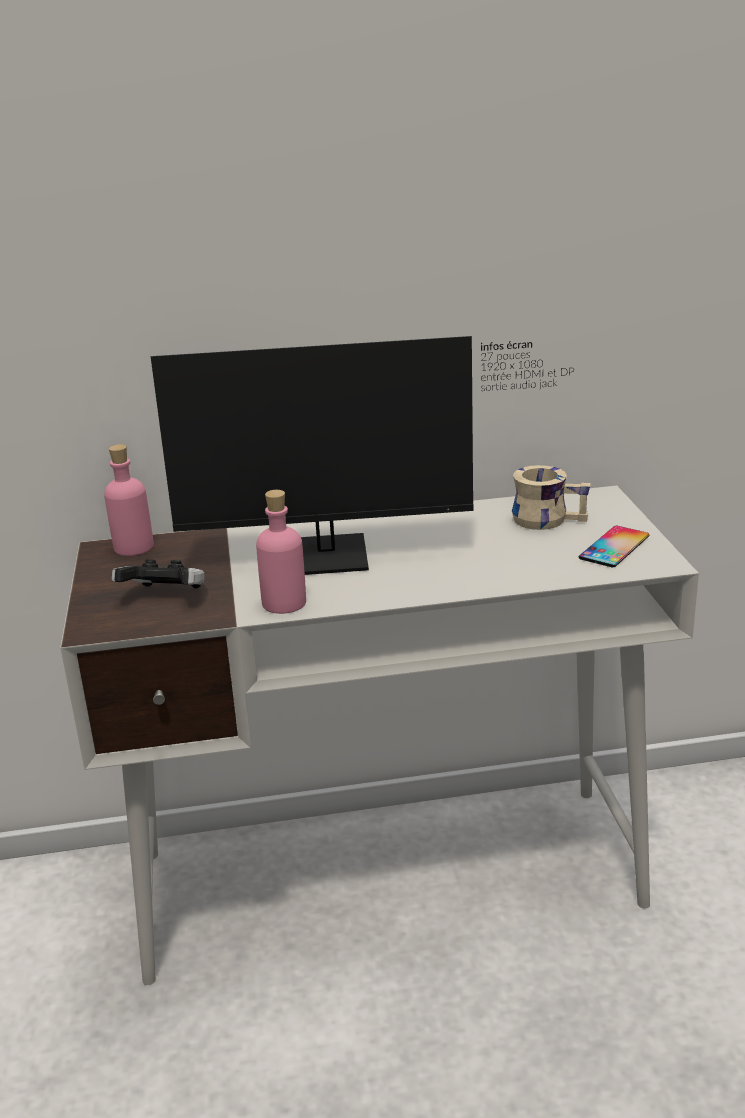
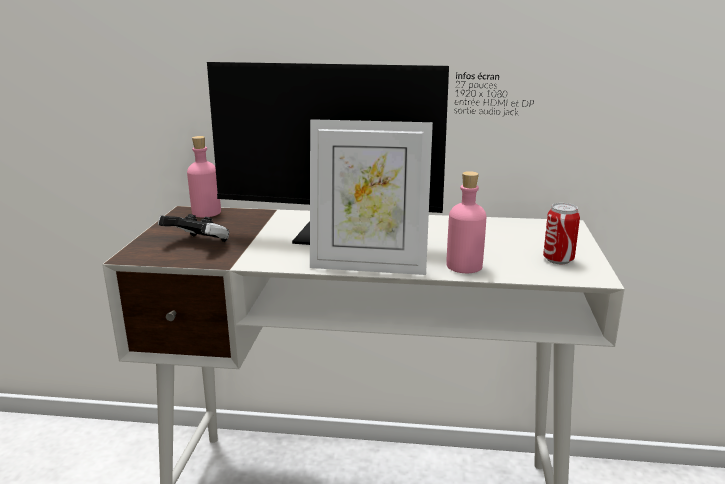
camera: 15 degrees right, 5 degrees down
pink bottle [256,490,306,614] -> pink bottle moved to [447,171,487,273]
beige mug [512,465,591,530] -> none
phone [579,526,650,567] -> can [543,203,580,264]
none -> picture frame [310,119,433,275]

